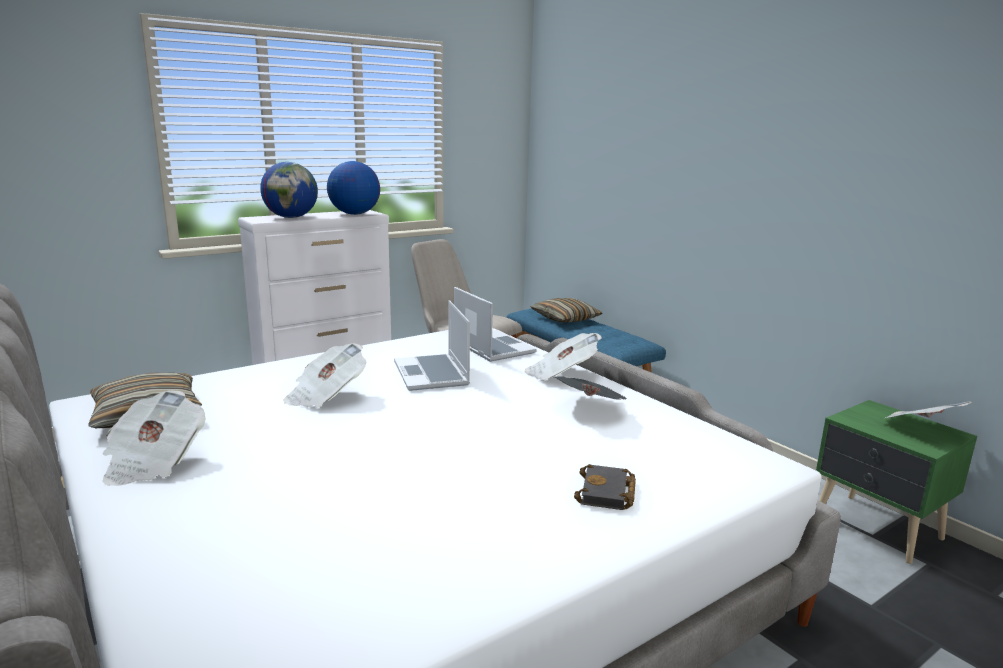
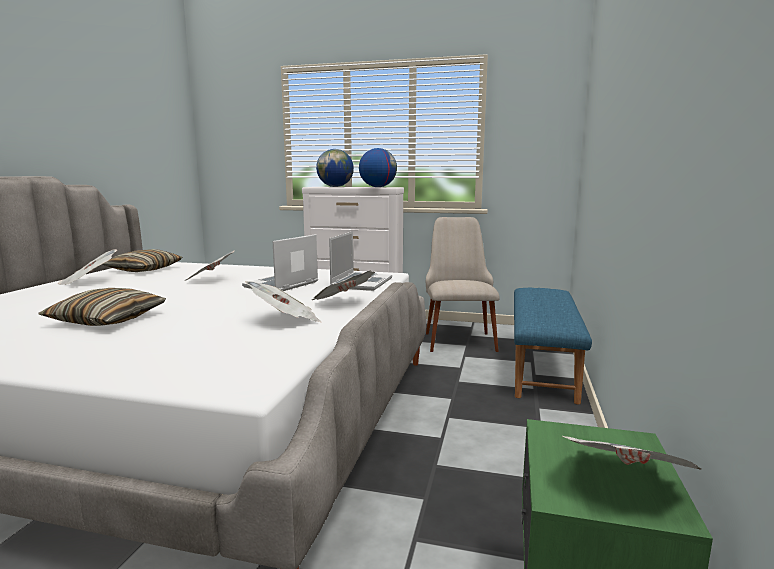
camera: 50 degrees right, 5 degrees down
pillow [530,298,603,323] -> pillow moved to [38,288,166,326]
black book [574,464,636,510] -> none

